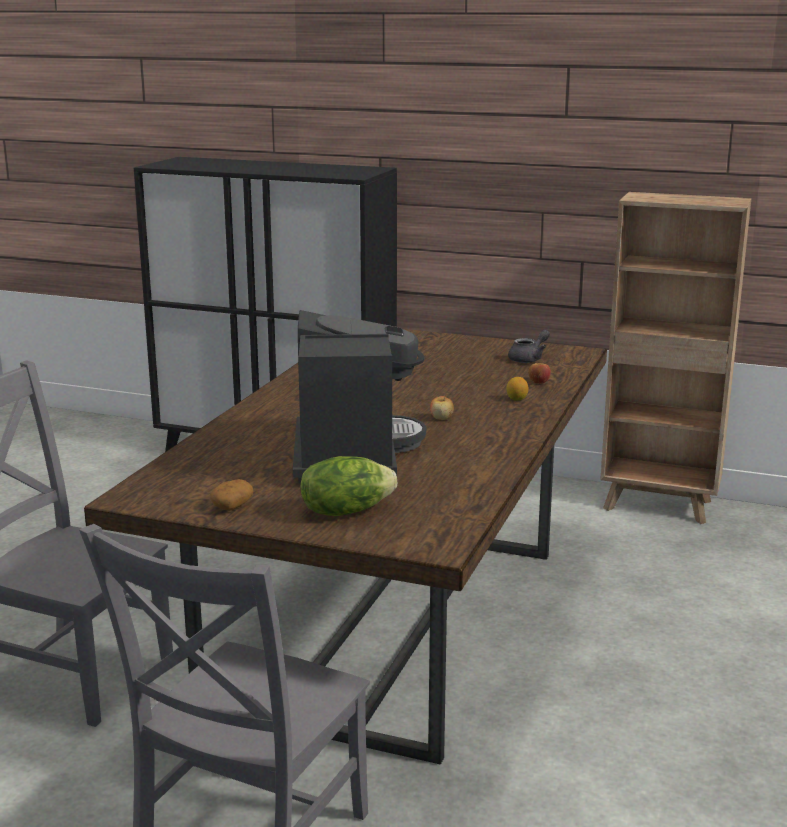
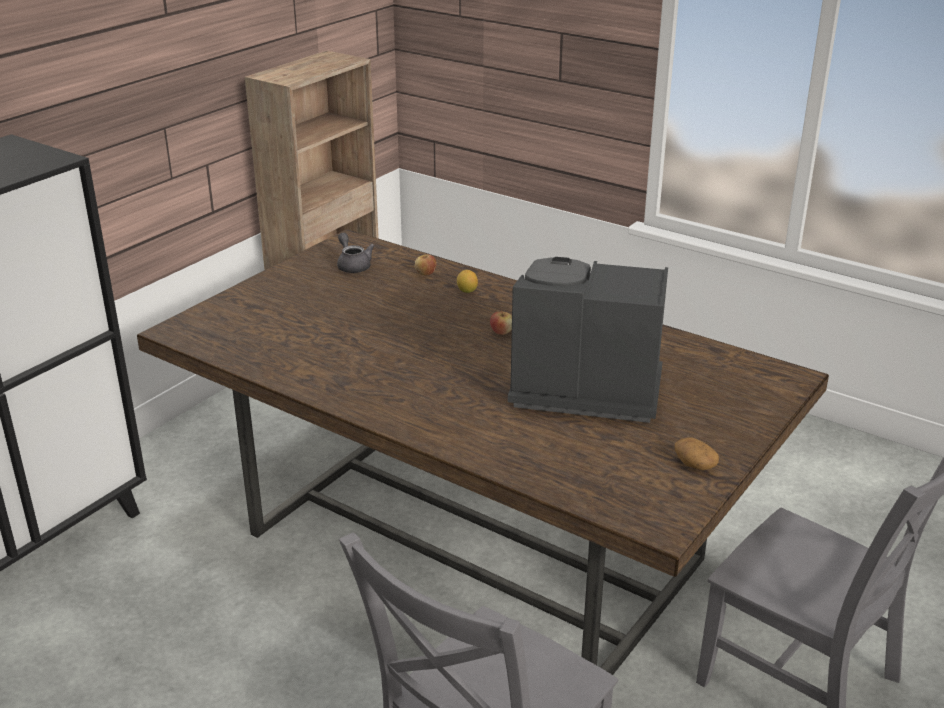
camera: 75 degrees left, 10 degrees up
lettuce [300,456,397,516] -> none

